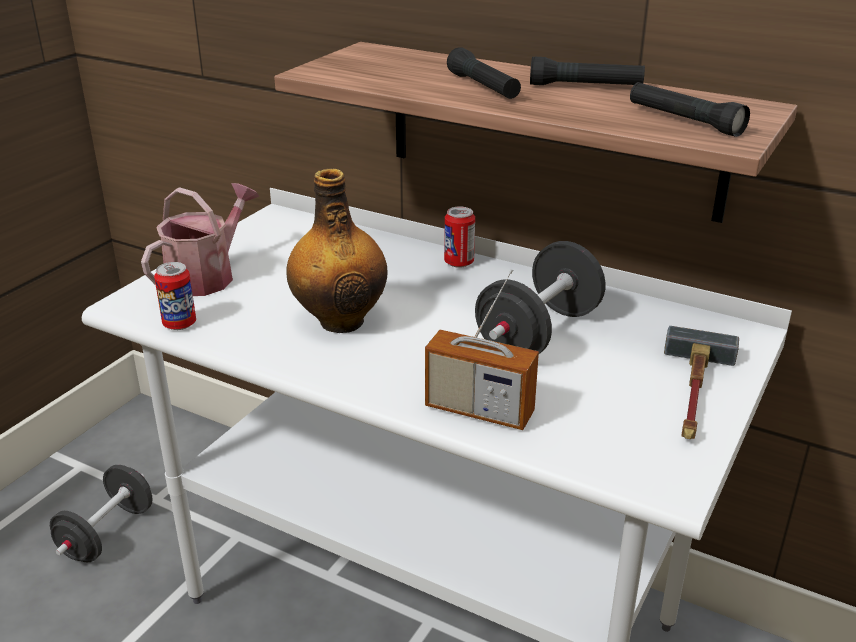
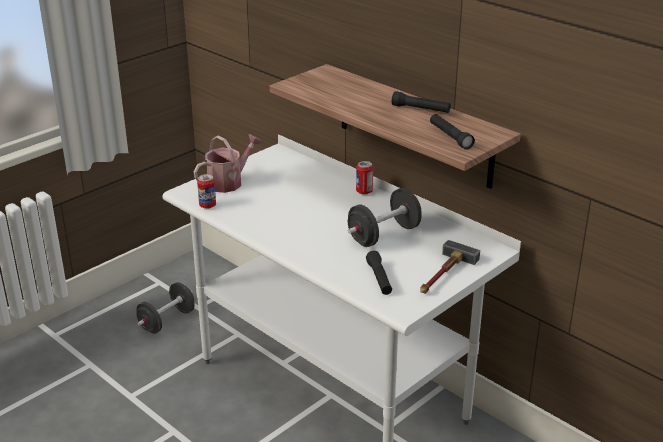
camera: 15 degrees right, 0 degrees up
bottle [286,169,388,333] -> none
radio [425,269,539,430] -> none
black flashlight [447,47,521,99] -> black flashlight moved to [366,251,392,295]

